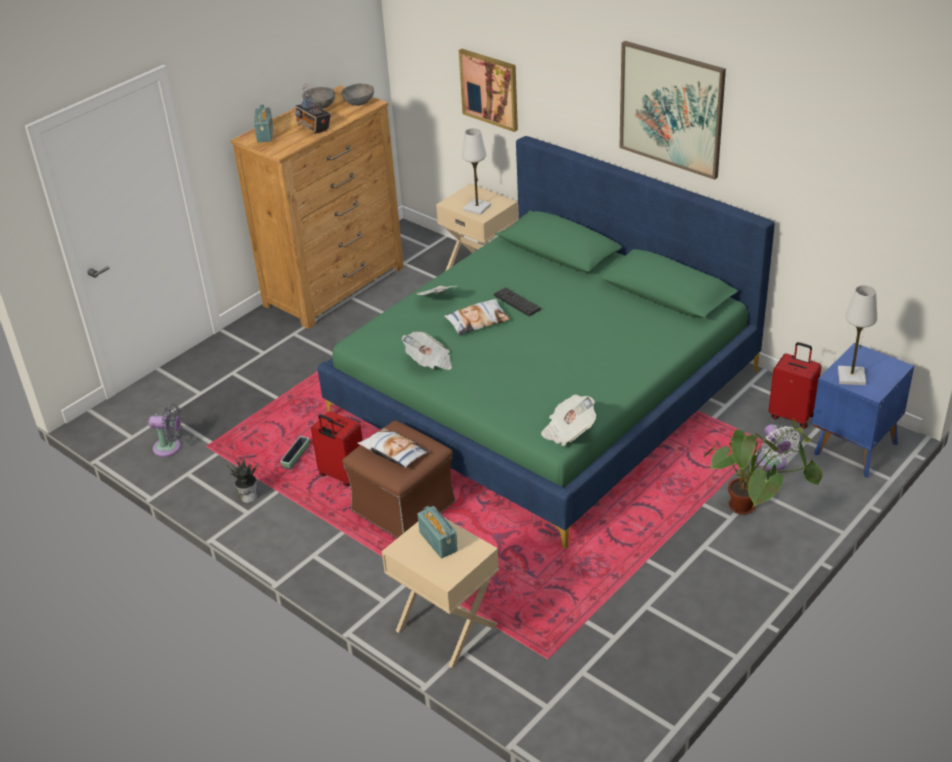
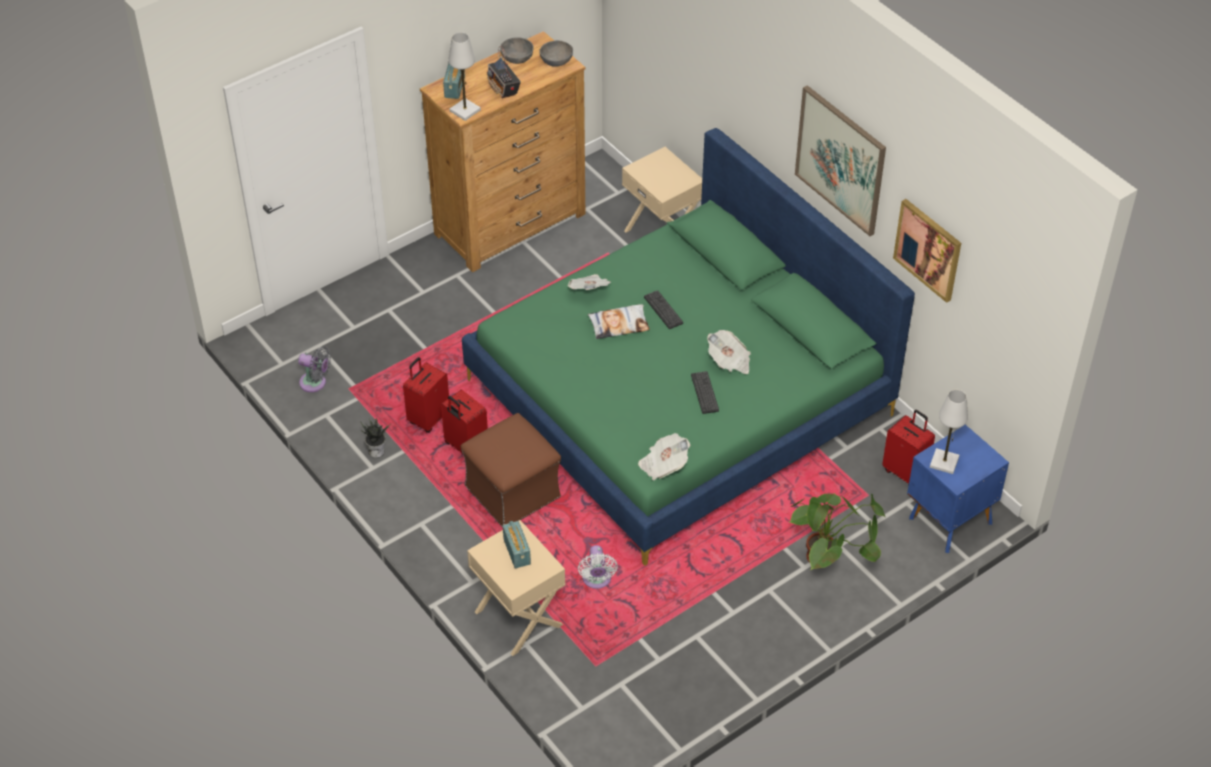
camera: 10 degrees right, 10 degrees up
planter [280,436,309,469] -> red suitcase [403,357,449,433]
pillow [358,428,429,468] -> none
newspaper [402,332,452,370] -> newspaper moved to [707,330,751,374]
picture [459,49,518,132] -> picture moved to [893,199,961,303]
white table lamp [462,128,491,215] -> white table lamp moved to [449,32,481,121]
white fan [756,424,800,471] -> white fan moved to [578,545,618,589]
none -> keyboard [691,371,719,414]

